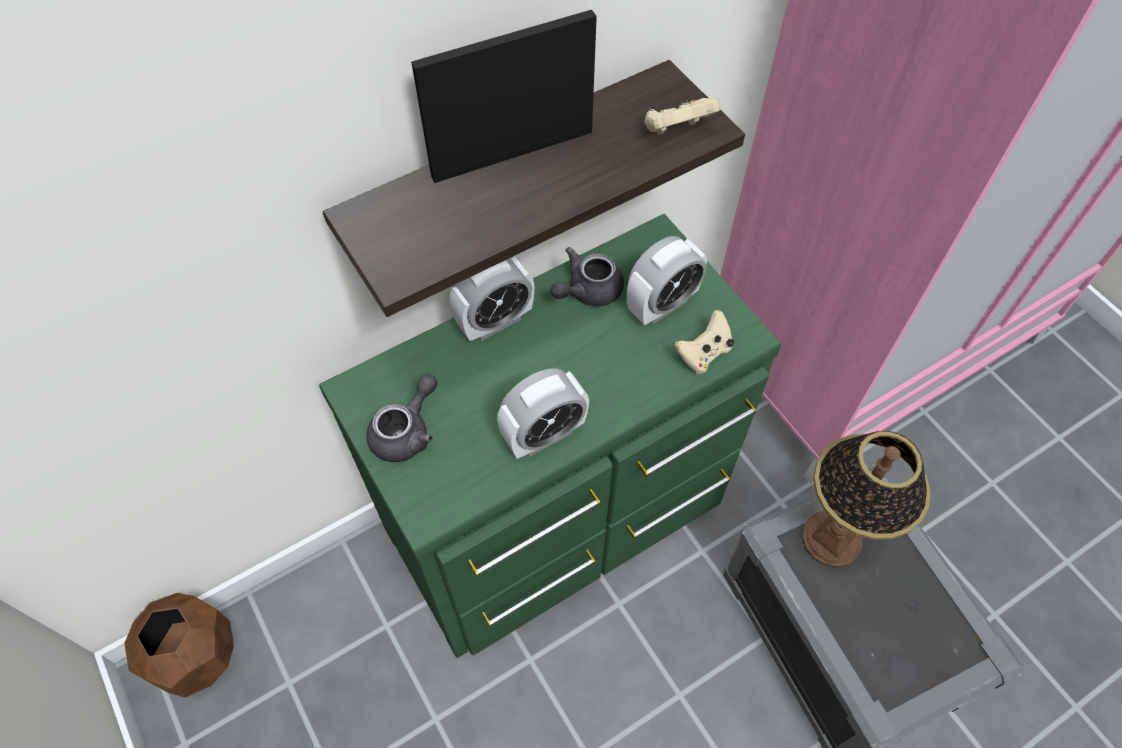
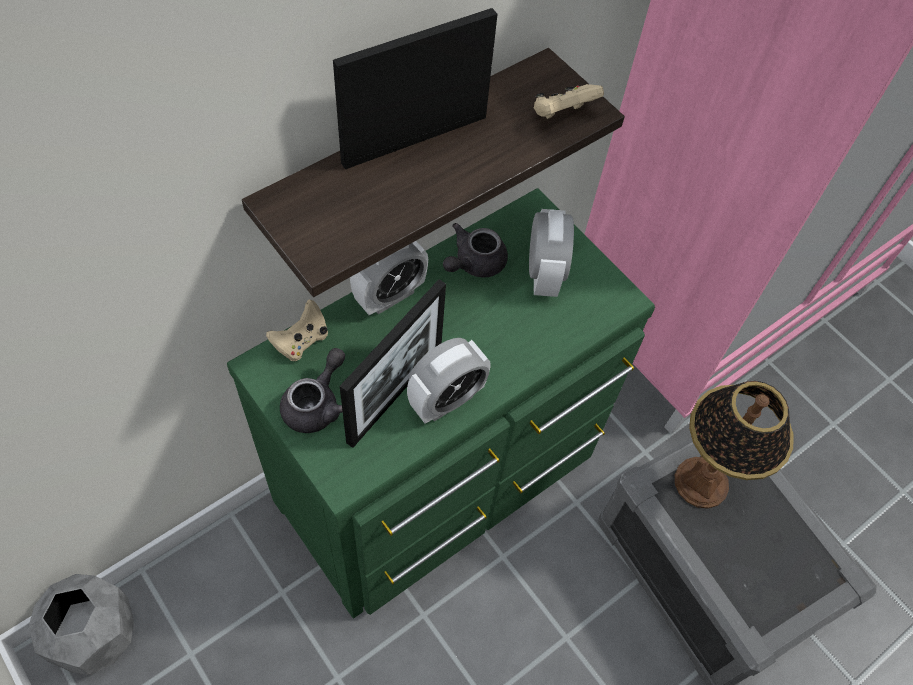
camera: 10 degrees left, 0 degrees up
brown planter [124,593,234,697] -> grey planter [29,574,134,675]
alarm clock [627,236,707,325] -> alarm clock turned 45 degrees counterclockwise [529,209,574,297]
beige game controller [674,310,734,374] -> beige game controller moved to [266,300,328,361]
none -> picture frame [340,279,446,448]

